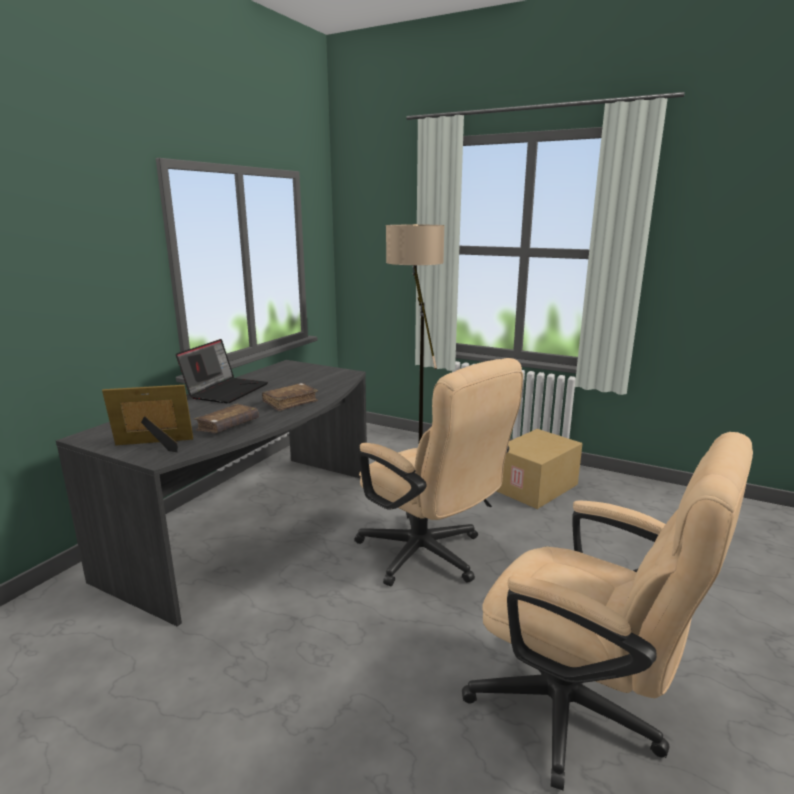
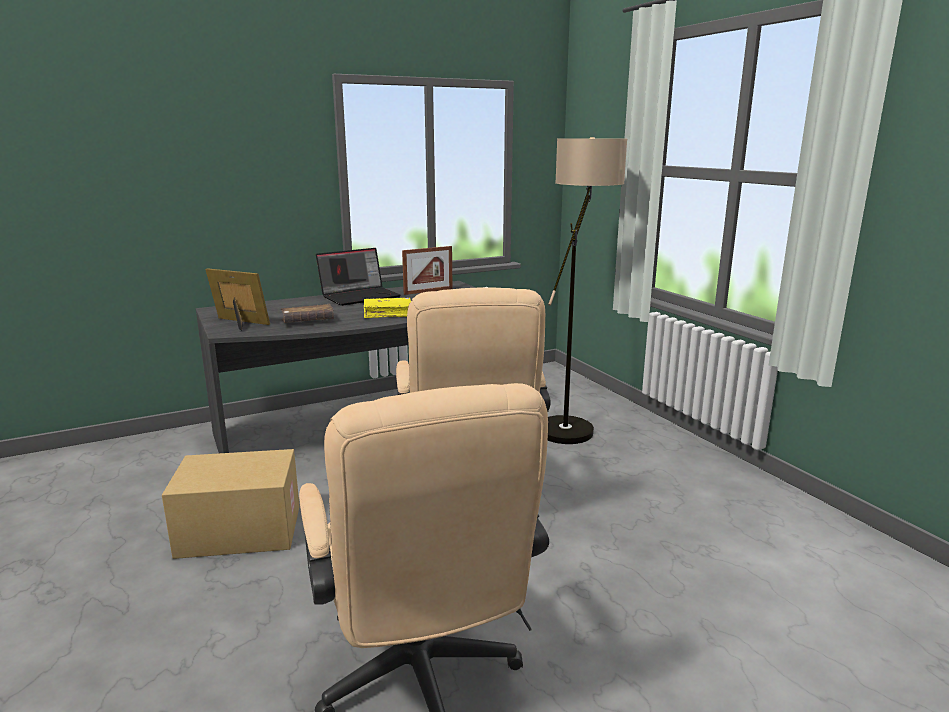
camera: 35 degrees right, 0 degrees up
brown book [262,383,318,411] -> yellow book [364,297,411,318]
cardboard box [497,429,583,509] -> cardboard box moved to [162,449,300,559]
none -> picture frame [402,246,453,295]

